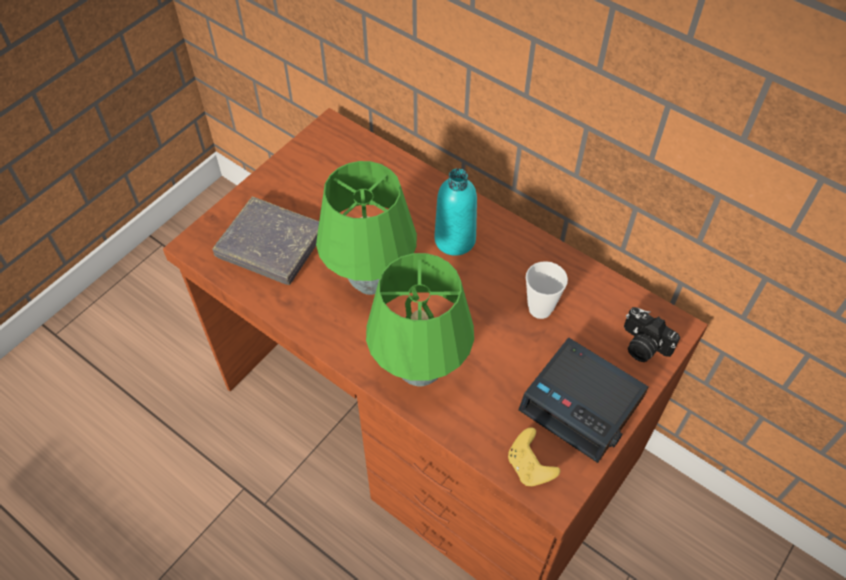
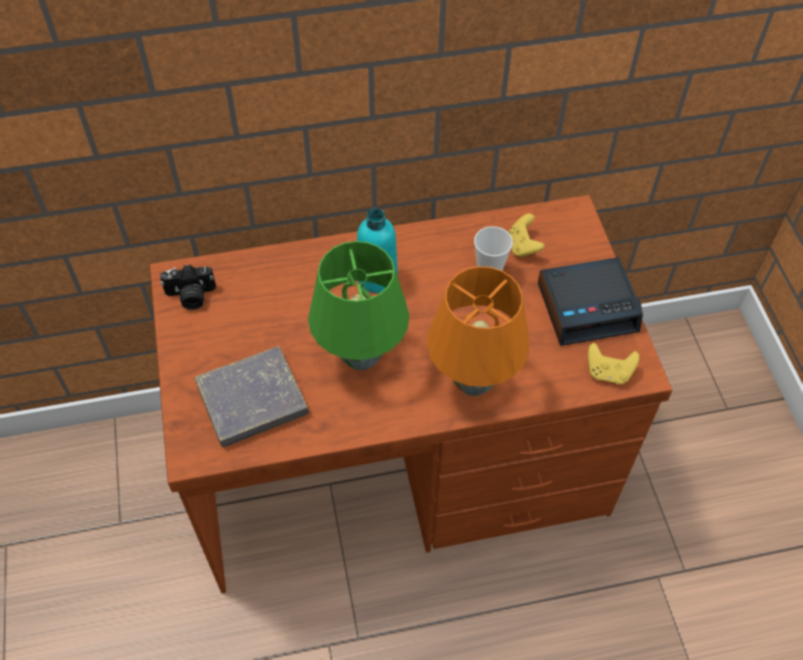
camera: 50 degrees left, 0 degrees up
green table lamp [366,253,474,386] -> orange table lamp [427,266,529,396]
camera [624,307,680,362] -> camera moved to [160,264,216,310]
none -> yellow game controller [508,213,545,258]

